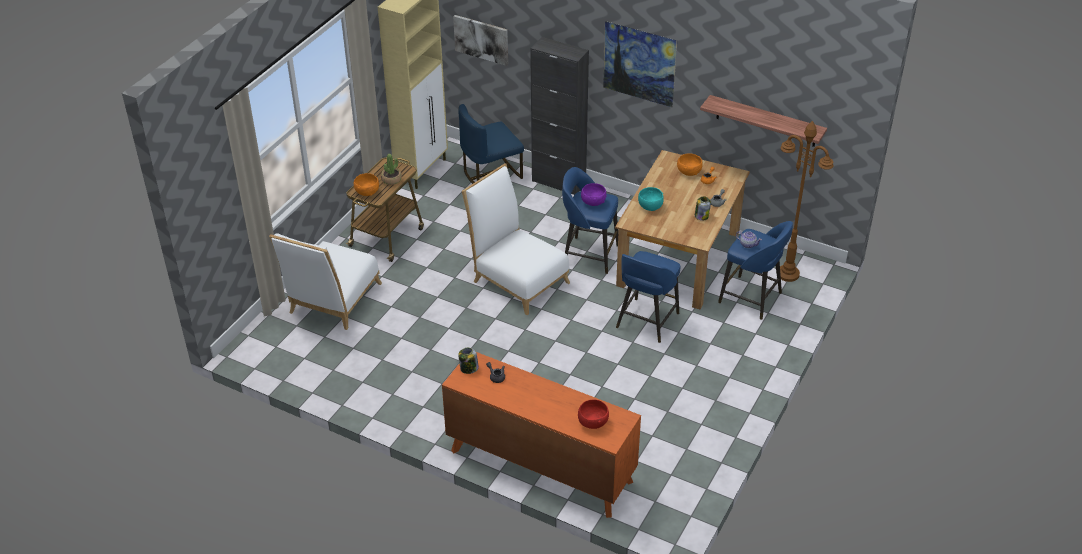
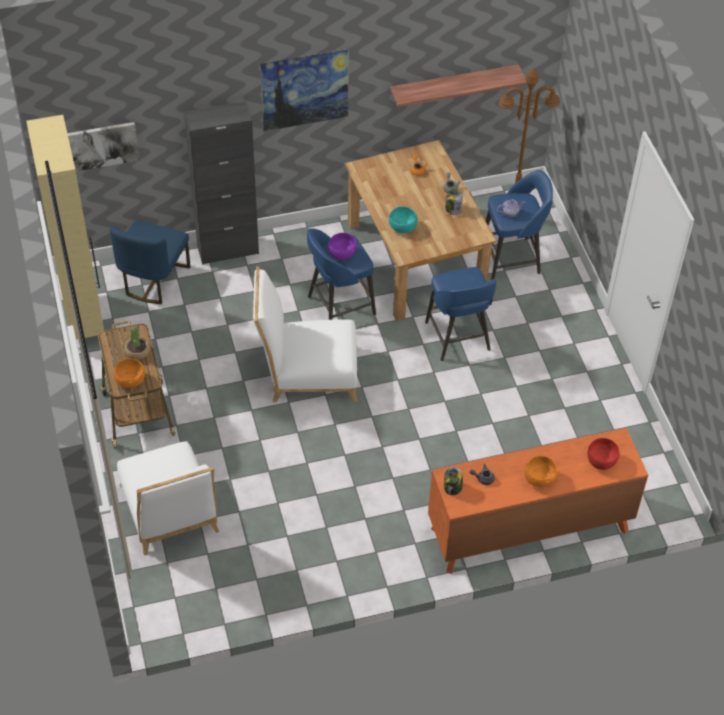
camera: 45 degrees left, 10 degrees up
orange bowl [677,153,703,176] -> orange bowl moved to [525,456,558,487]

